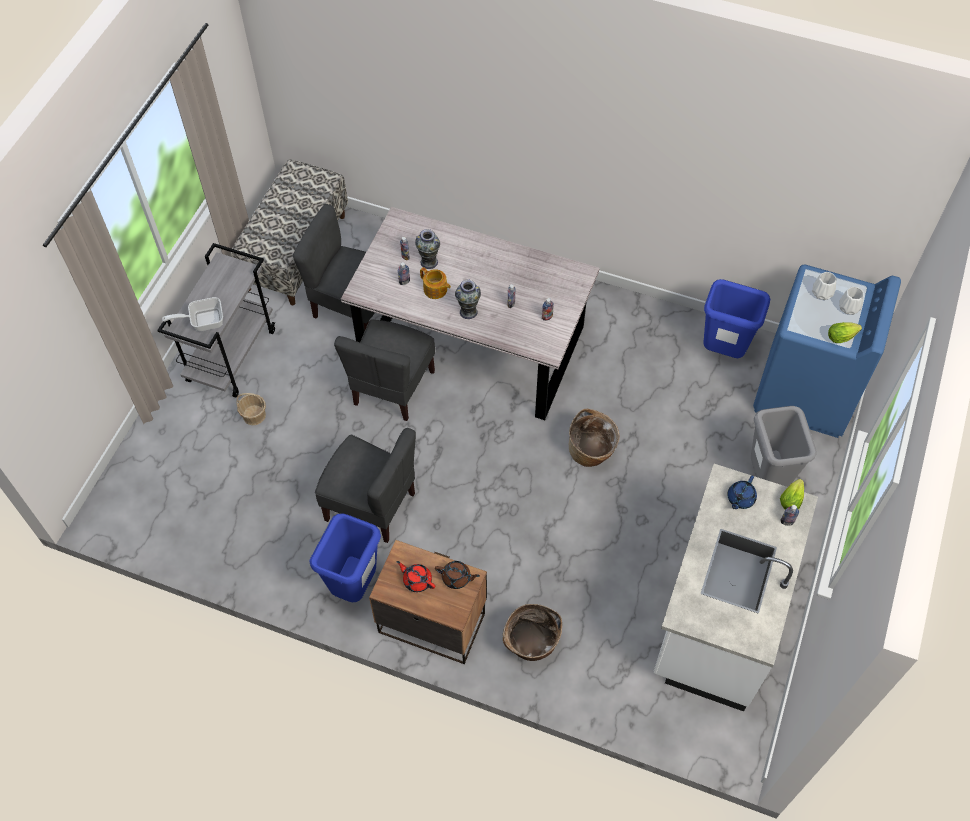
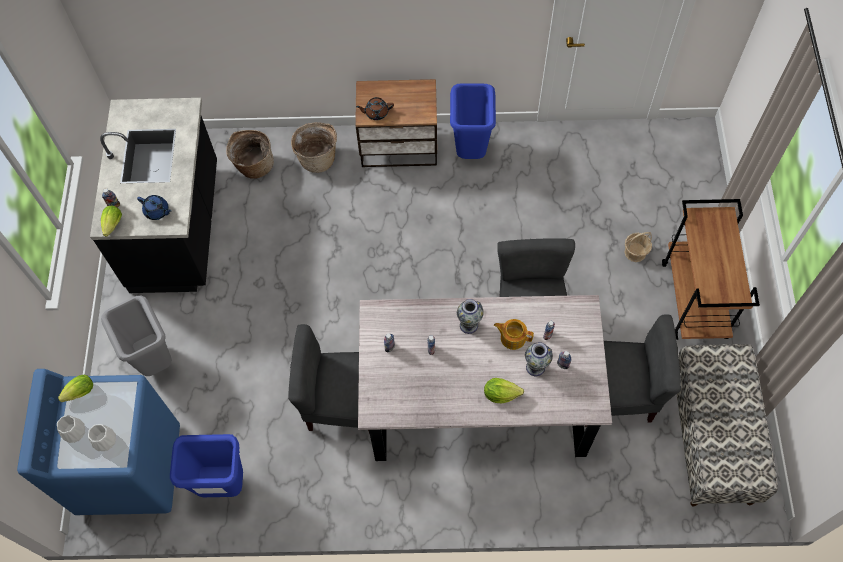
camera: 160 degrees right, 5 degrees up
grey cart [157,243,275,398] -> brown cart [662,199,760,340]
frying pan [162,297,223,331] -> none
grey chair [315,428,416,543] -> grey chair moved to [288,324,370,434]
red teapot [397,561,435,592] -> none
basket [569,409,620,467] -> basket moved to [226,130,274,179]
white counter [653,464,818,712] -> black counter [90,98,217,293]
blue teapot [727,476,757,509] -> blue teapot turned 105 degrees clockwise [137,195,172,220]
none -> lettuce [484,378,524,403]

